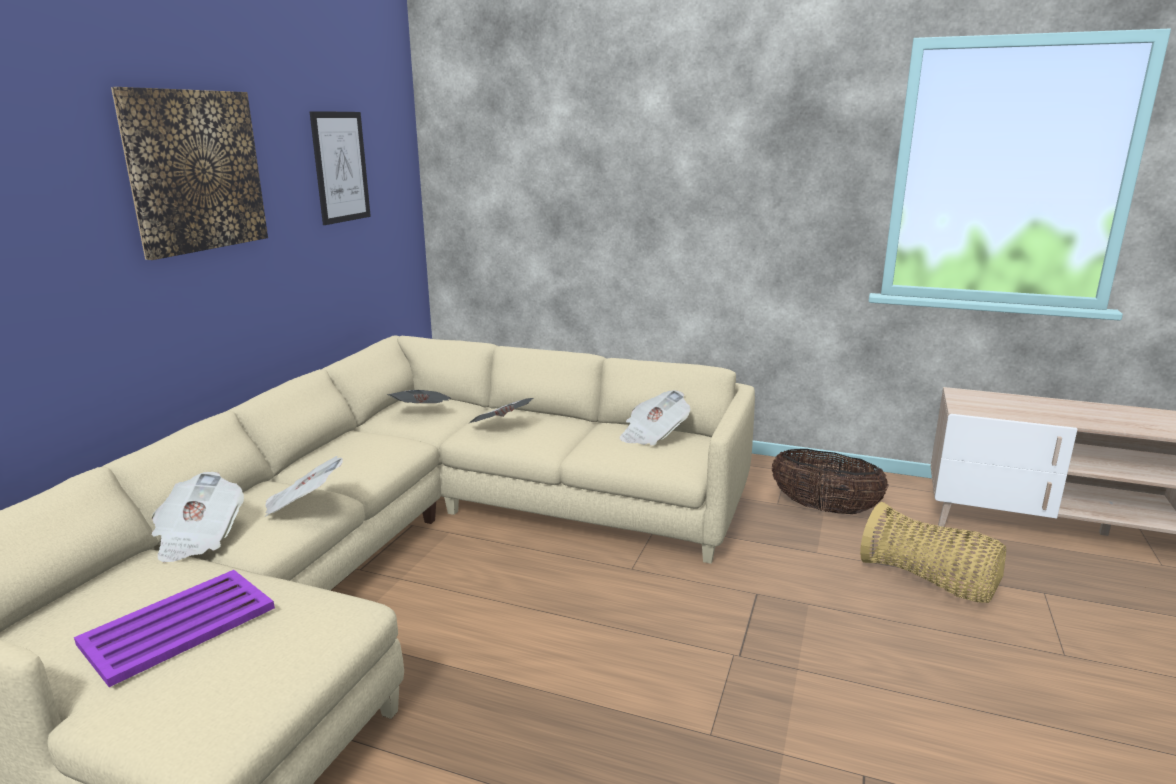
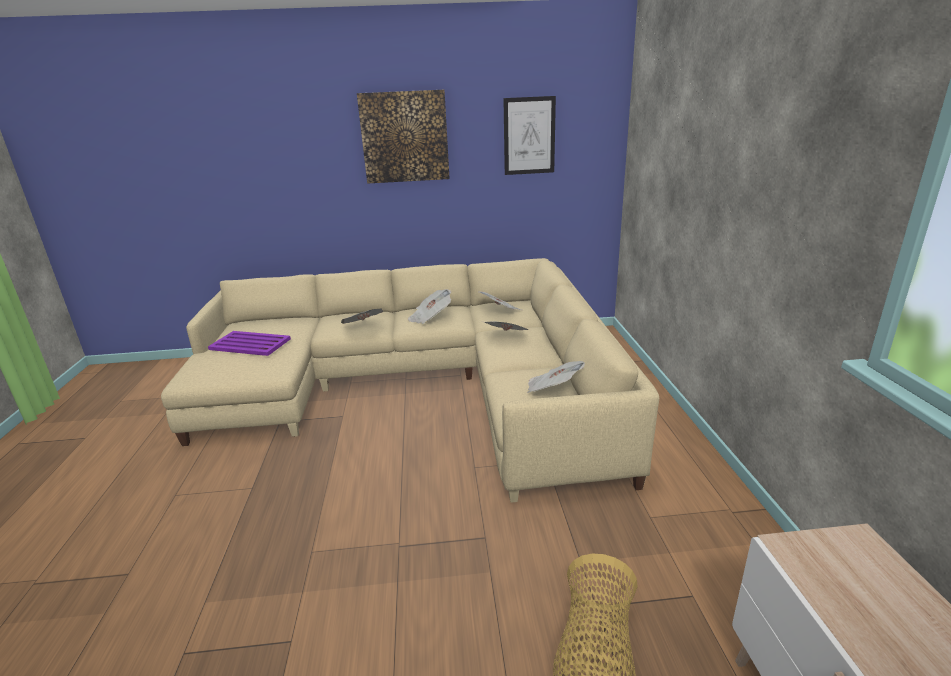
camera: 65 degrees right, 5 degrees up
newspaper [151,472,244,562] -> newspaper moved to [408,289,451,324]
basket [772,449,889,514] -> none

